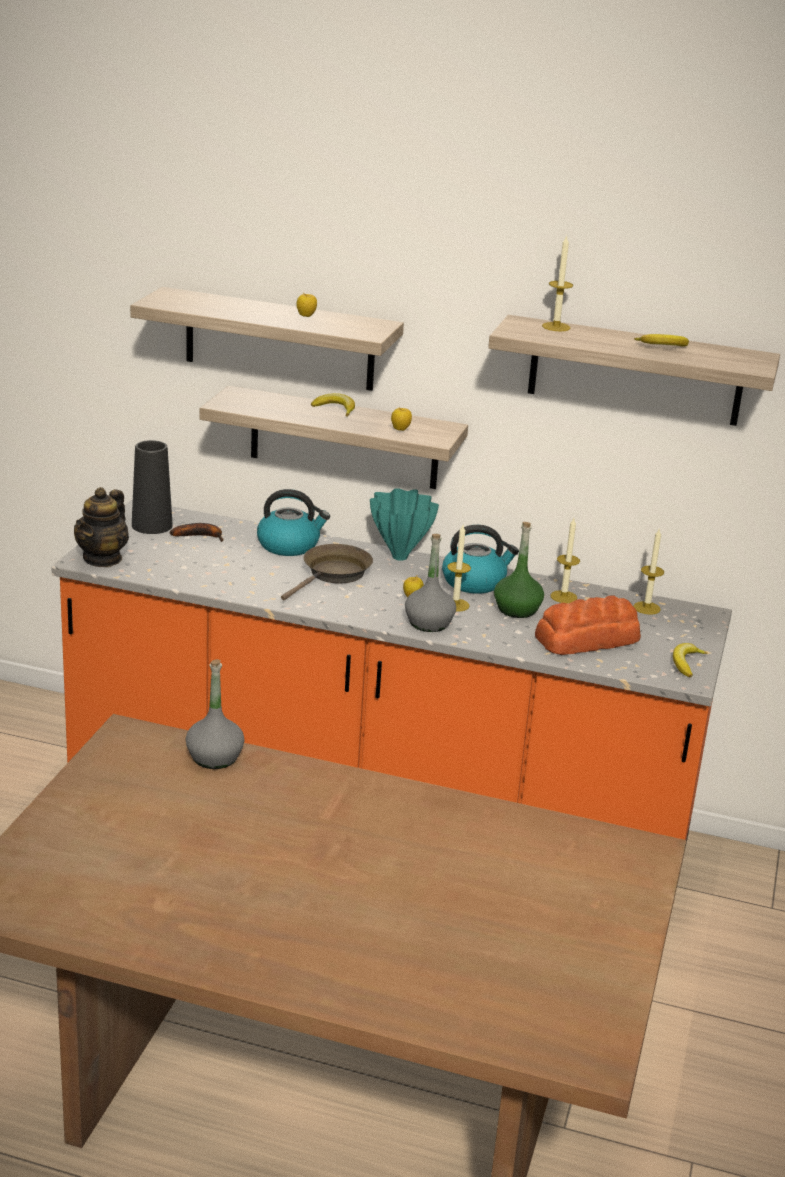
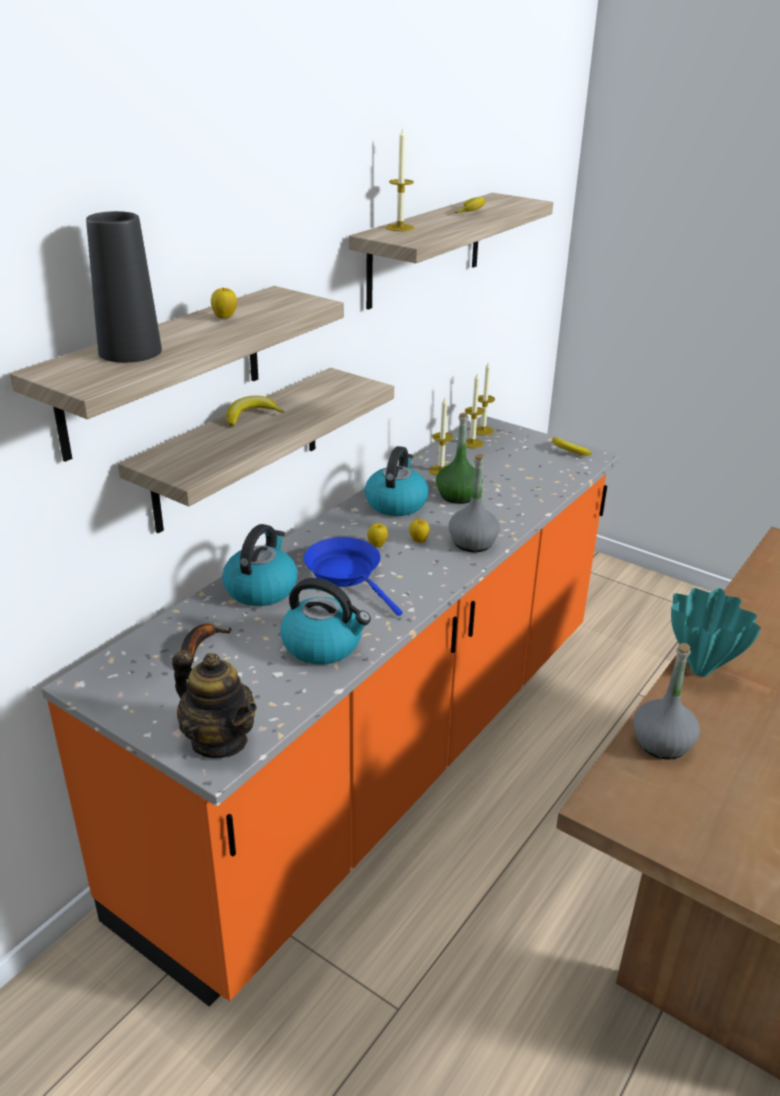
camera: 70 degrees left, 5 degrees up
black vase [132,440,173,534] -> black vase moved to [86,211,162,363]
brown frying pan [281,544,373,600] -> blue frying pan [304,537,402,616]
turquoise vase [370,488,439,560] -> turquoise vase moved to [671,588,761,677]
apple [391,407,412,431] -> apple moved to [367,523,388,547]
candle [447,525,471,612] -> candle moved to [476,362,495,436]
bread [535,596,641,655] -> none
none -> kettle [280,578,371,664]

